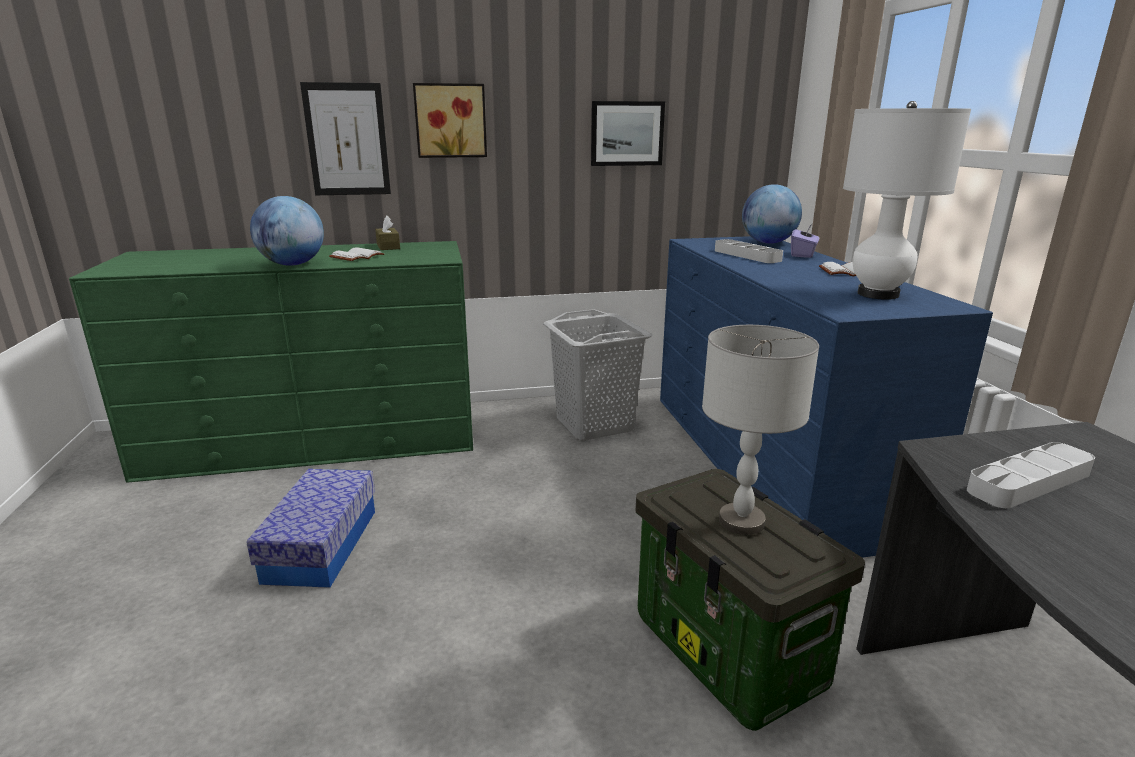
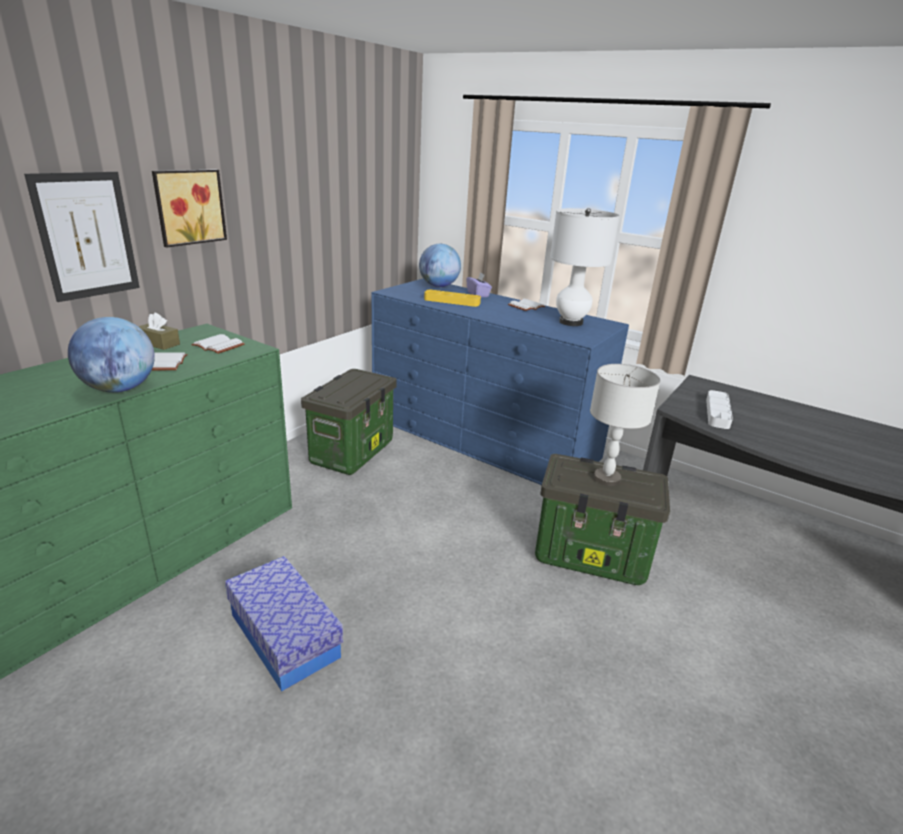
camera: 45 degrees left, 5 degrees up
grey laundry basket [543,309,652,440] -> storage box [301,369,397,475]
picture [591,101,665,166] -> none
grey tray [715,239,783,263] -> yellow tray [424,290,481,307]
none -> white book [191,334,245,354]

